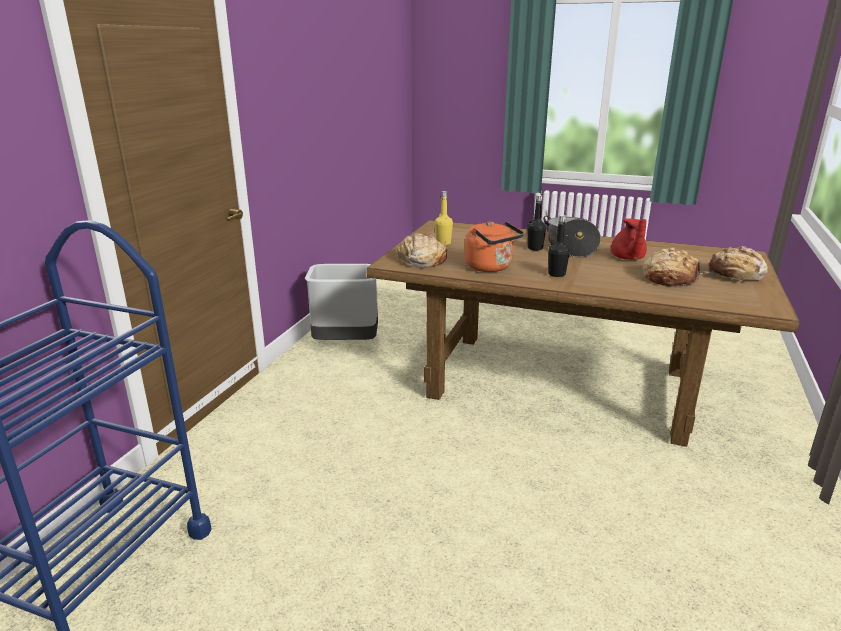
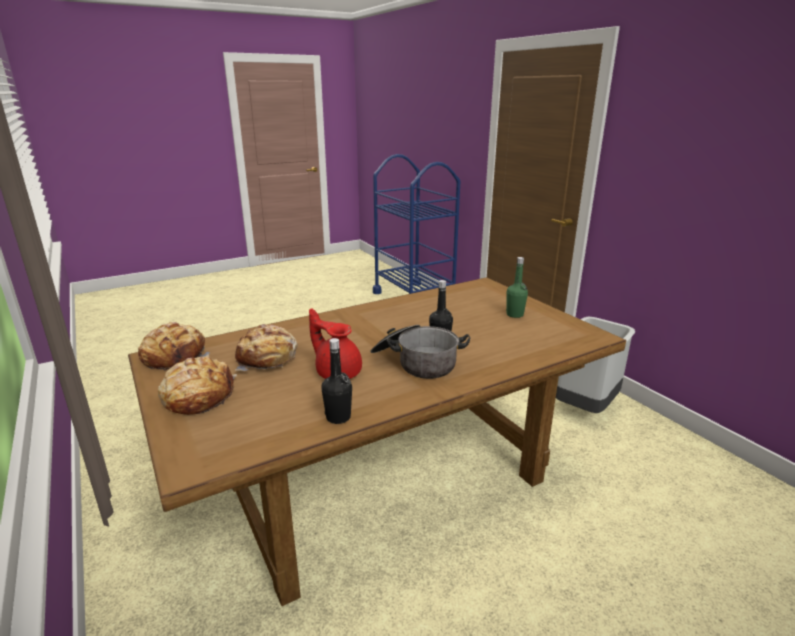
camera: 130 degrees right, 0 degrees up
bread [397,233,448,268] -> bread moved to [138,322,210,371]
yellow bottle [435,191,453,245] -> green bottle [506,257,528,318]
orange kettle [465,221,524,272] -> none
black bottle [548,215,570,277] -> black bottle moved to [321,338,352,424]

